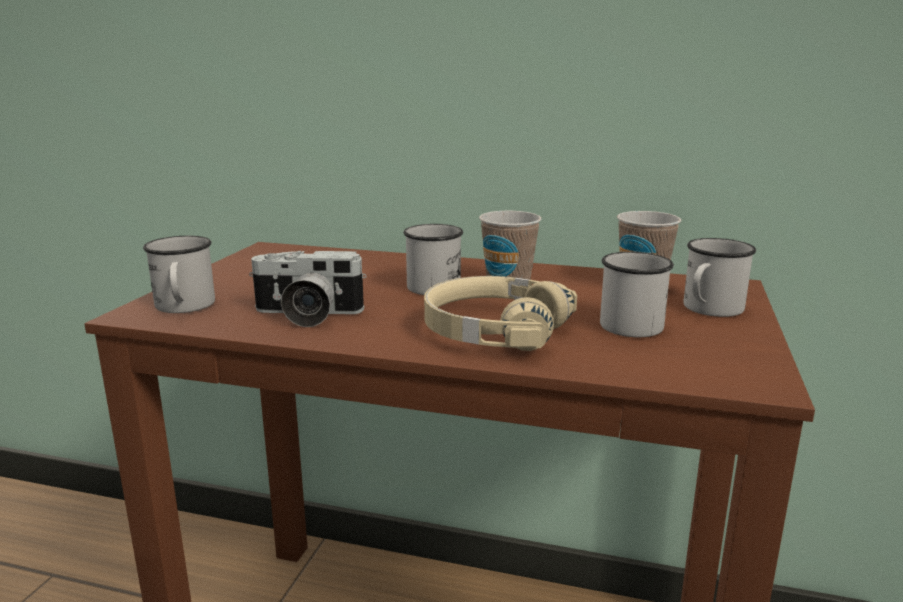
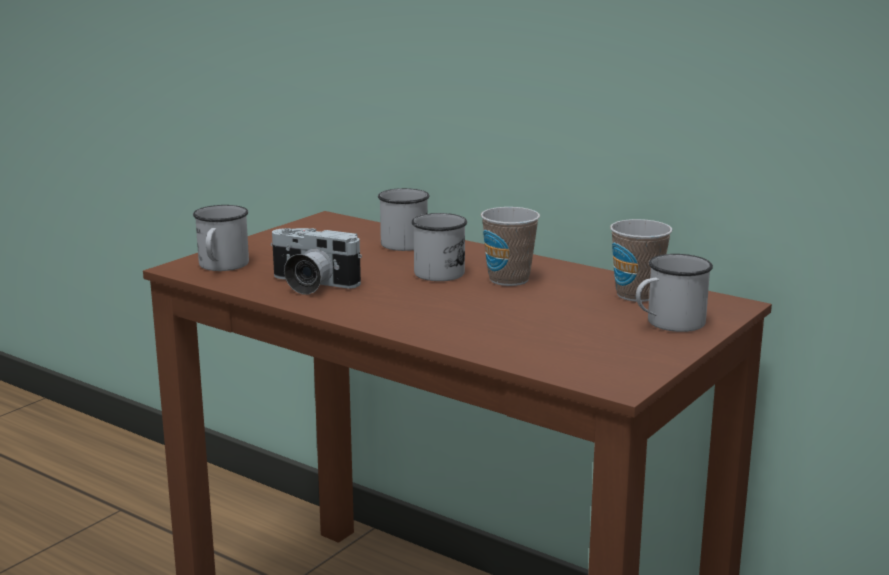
camera: 20 degrees right, 0 degrees up
beige headphones [424,276,577,351] -> none
white mug [600,252,674,337] -> white mug moved to [378,188,430,251]

